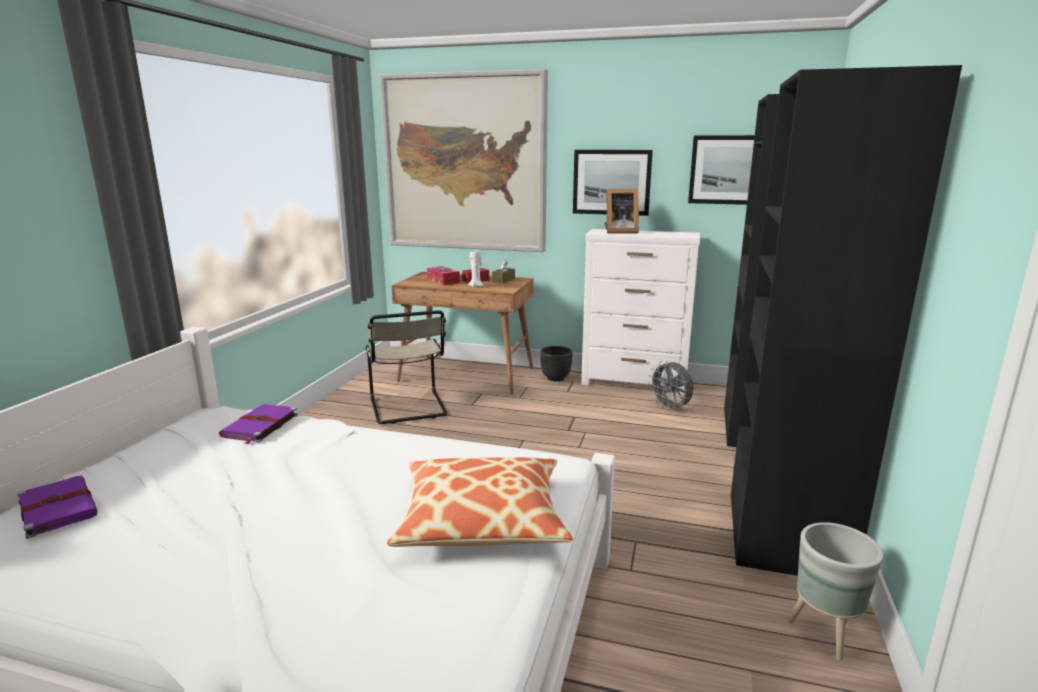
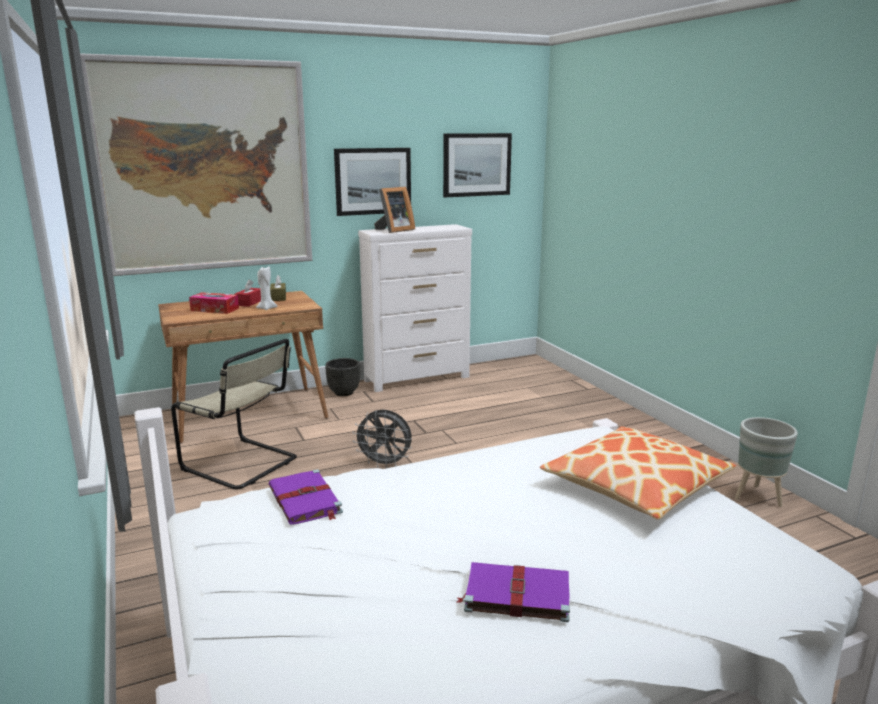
camera: 40 degrees left, 0 degrees up
purple book [17,476,98,539] -> purple book moved to [456,562,570,622]
grey fan [648,361,693,411] -> grey fan moved to [352,410,412,468]
black wardrobe [724,65,962,576] -> none

